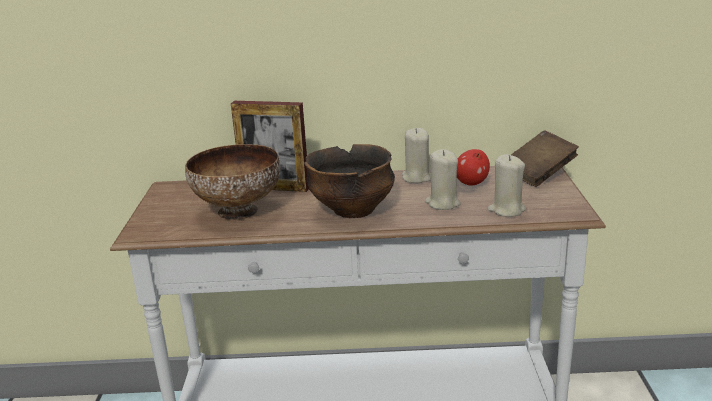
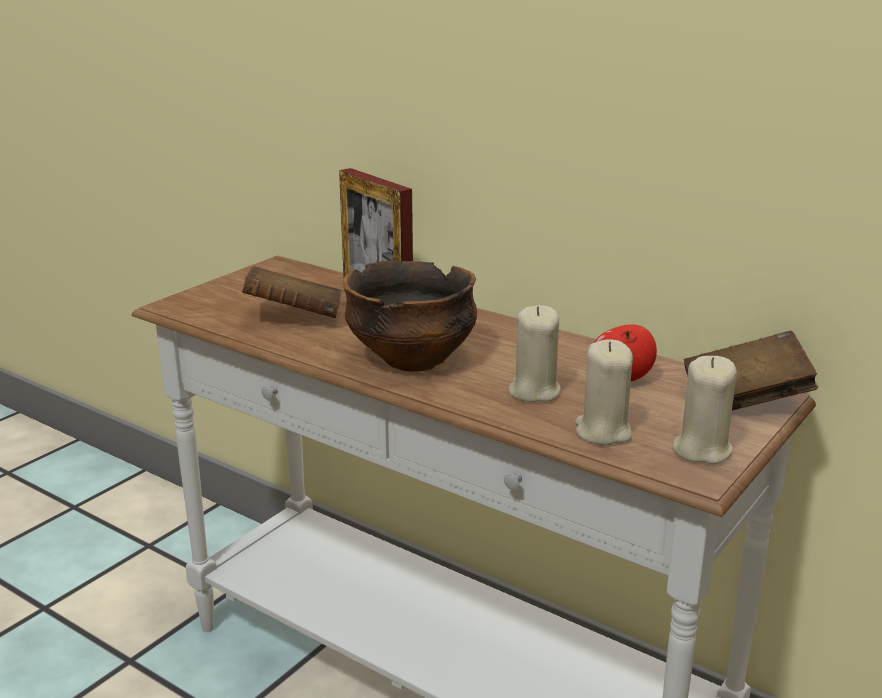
camera: 35 degrees right, 0 degrees up
bowl [185,144,280,220] -> brown book [242,266,341,318]
beige candle [402,128,431,183] -> beige candle moved to [673,356,737,464]

